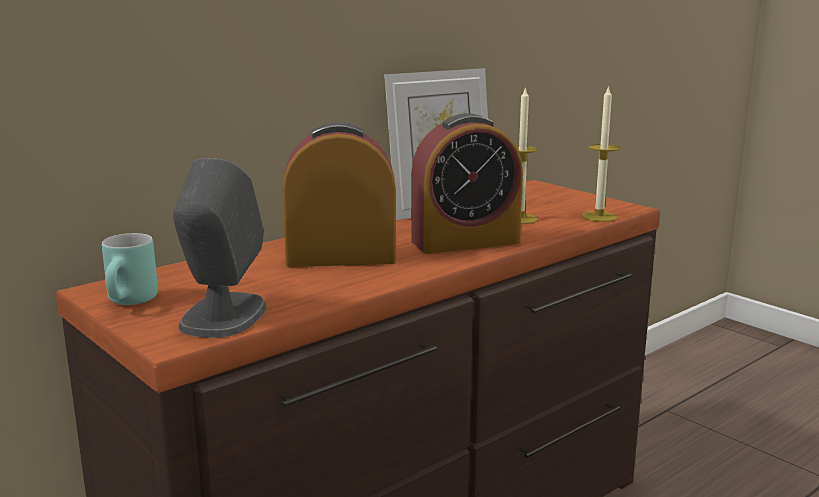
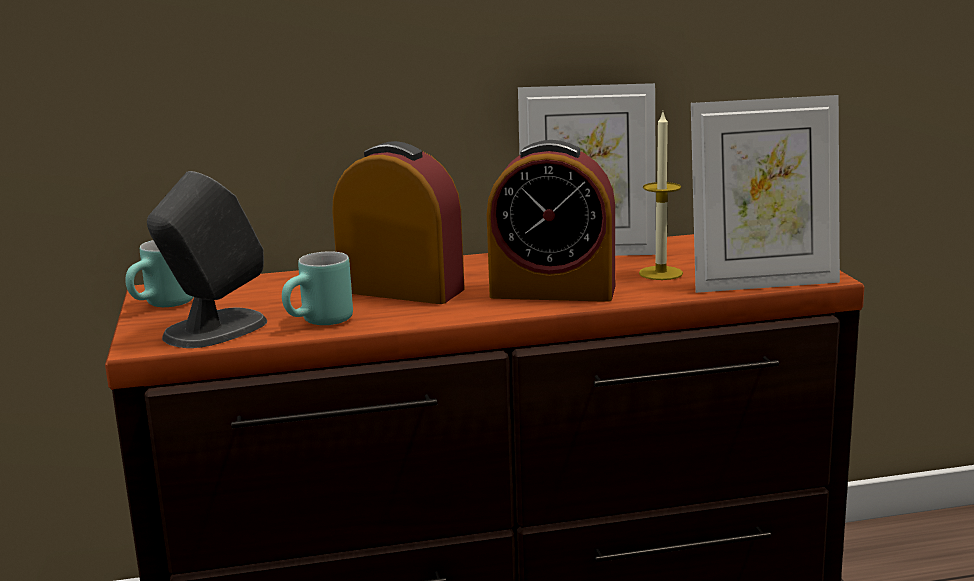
camera: 30 degrees right, 0 degrees up
candle [582,85,620,222] -> picture frame [691,95,840,293]
none -> turquoise mug [282,251,353,325]

